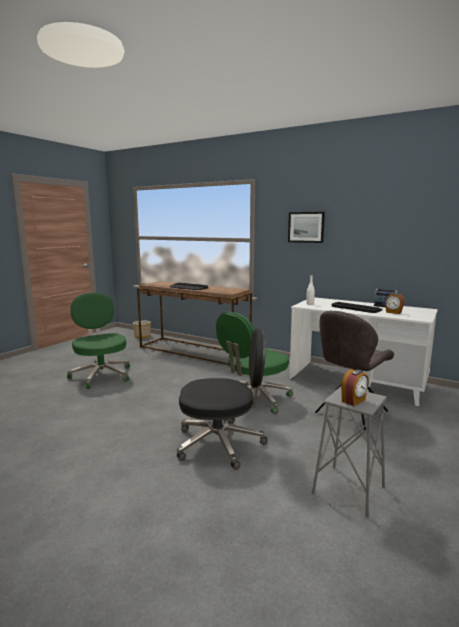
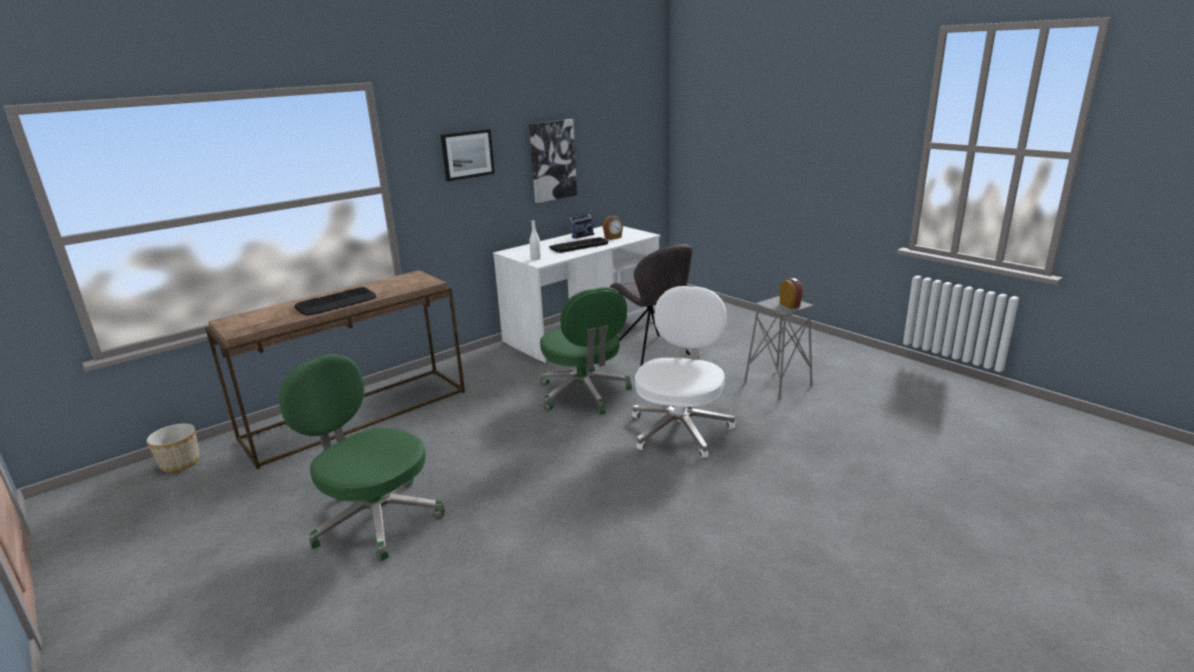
camera: 70 degrees left, 10 degrees up
green office chair [67,292,130,389] -> green office chair turned 45 degrees clockwise [279,354,445,562]
black office chair [177,329,268,470] -> white office chair [632,286,735,458]
none -> picture [529,119,577,203]

